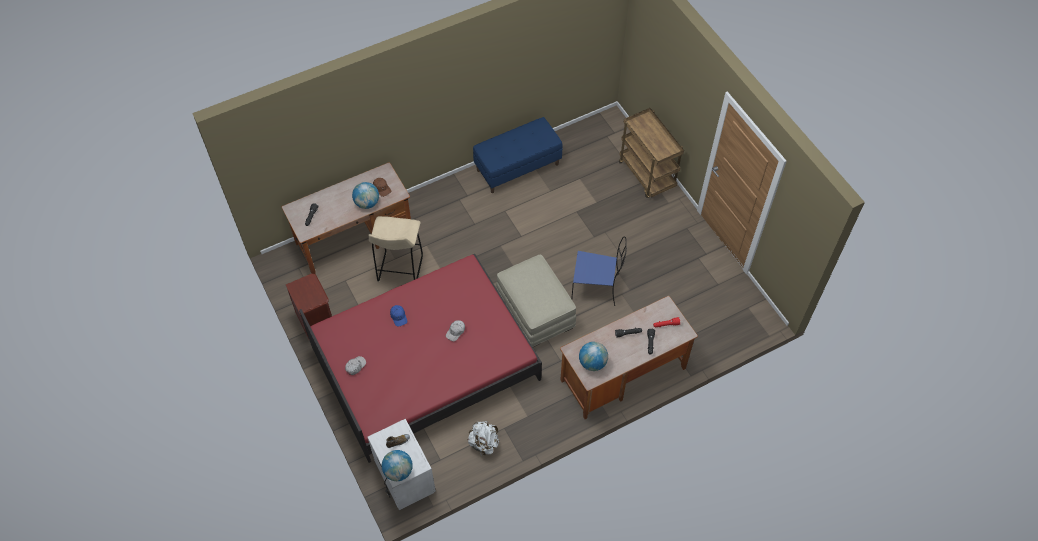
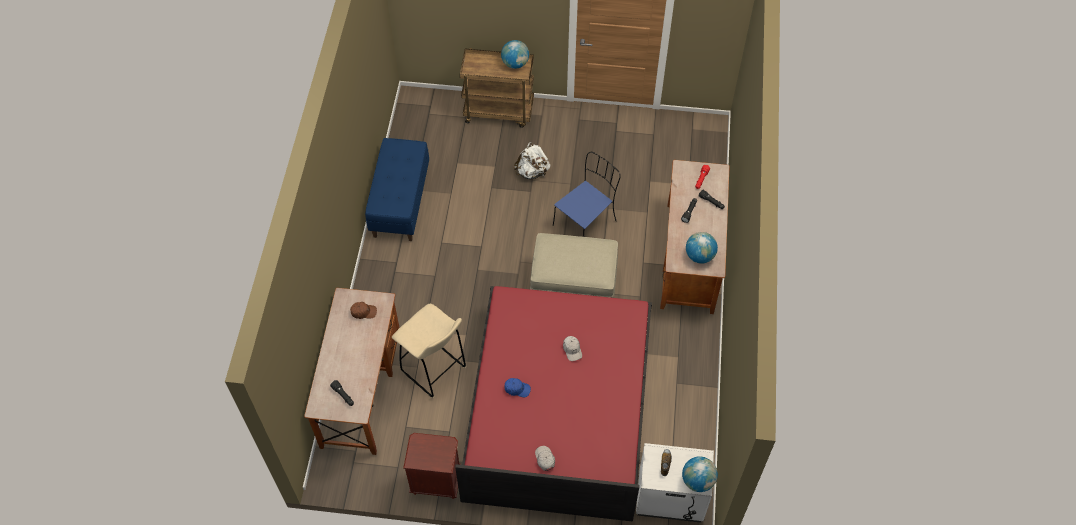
camera: 55 degrees left, 0 degrees up
globe [352,182,379,209] -> globe moved to [501,40,529,69]
white backpack [468,421,499,455] -> white backpack moved to [514,142,550,179]

